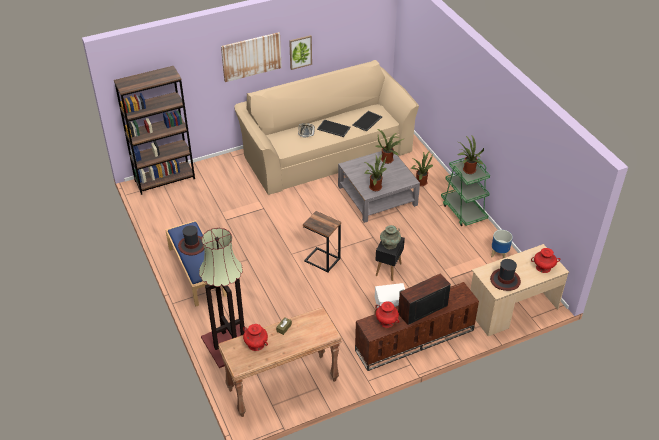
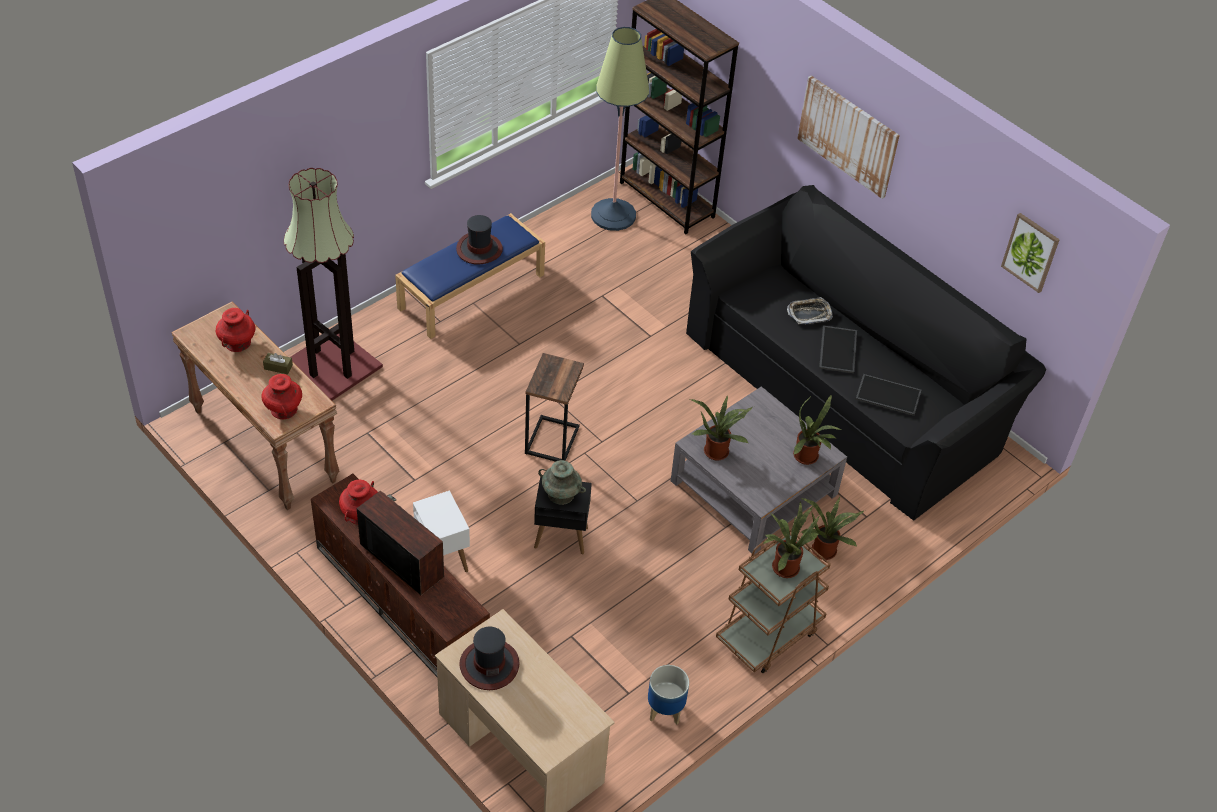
camera: 70 degrees right, 5 degrees up
beige sofa [234,60,419,195] -> black sofa [686,185,1046,521]
picture [289,35,312,70] -> picture moved to [1001,213,1060,293]
green cart [441,158,490,226] -> brown cart [716,529,831,673]
red vase [531,248,560,273] -> red vase moved to [261,374,302,419]
none -> floor lamp [591,27,649,231]

